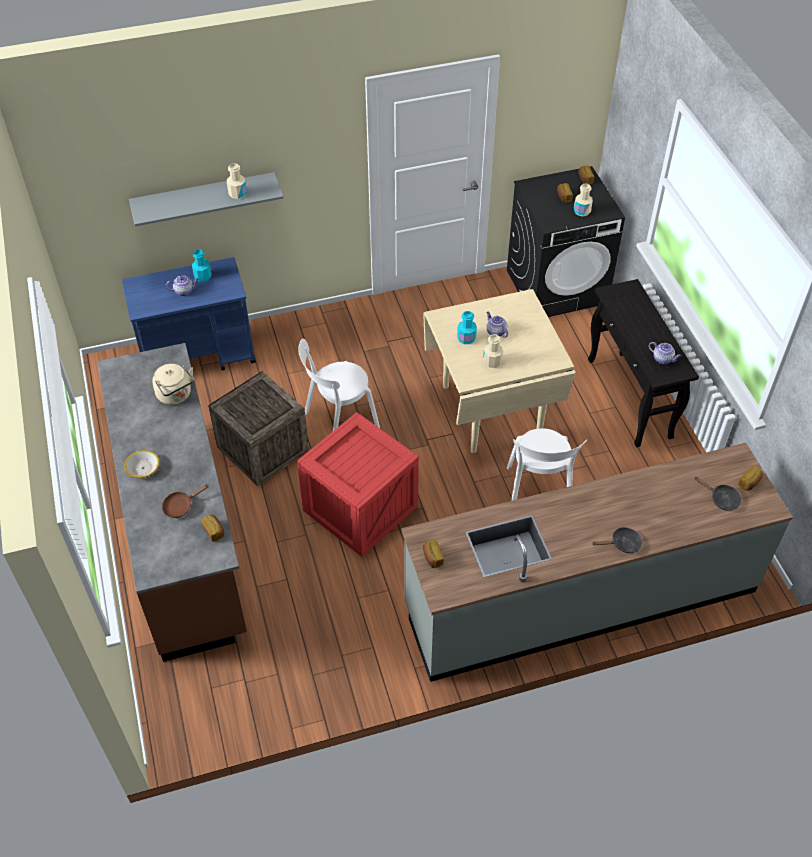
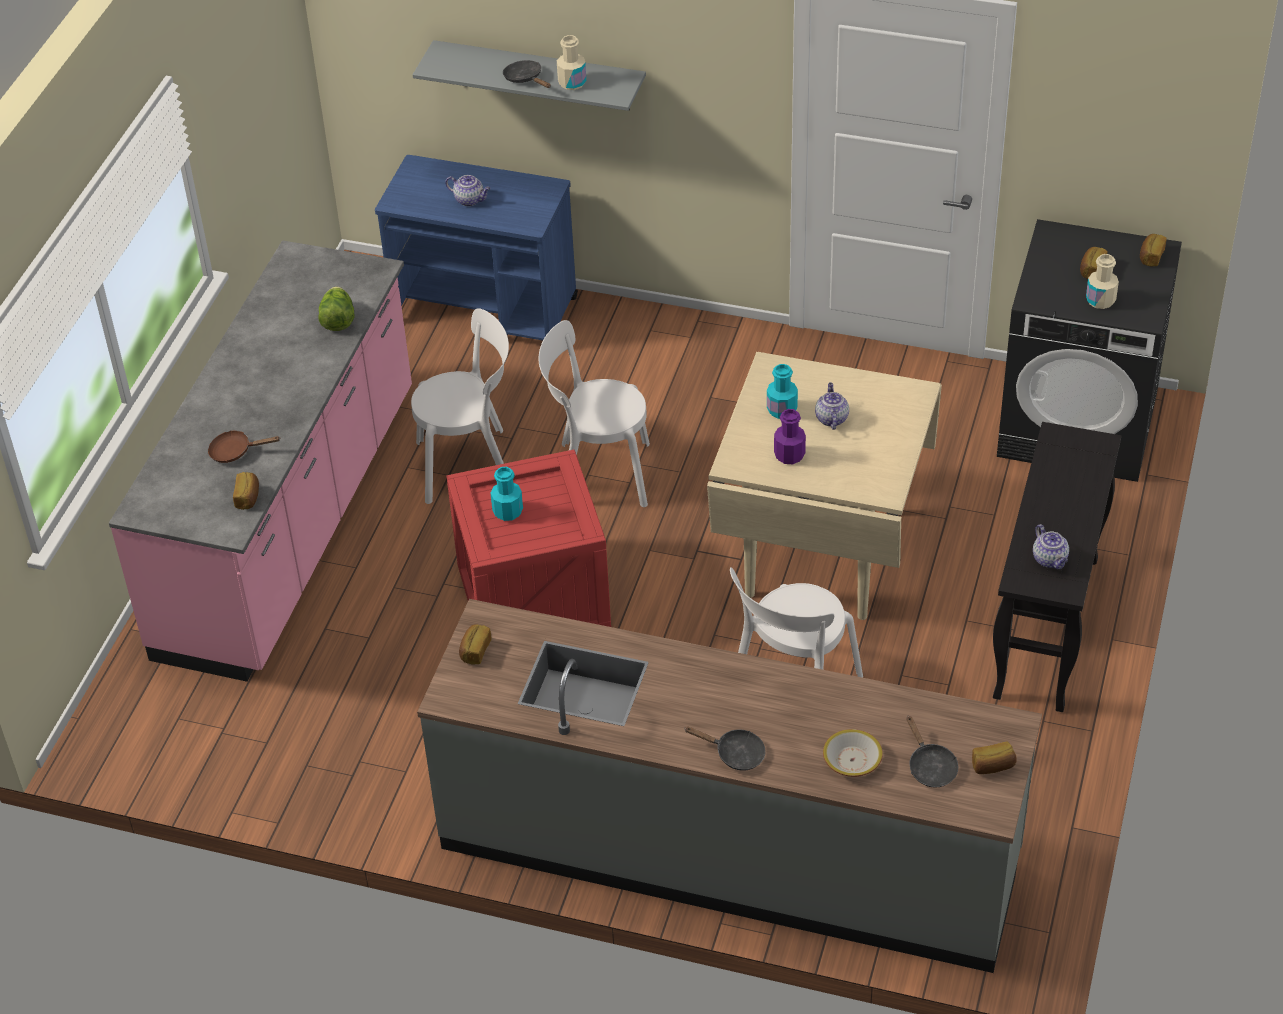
camera: 35 degrees right, 5 degrees down
brown counter [97,343,247,662] -> pink counter [109,240,412,682]
bowl [124,450,160,478] -> bowl moved to [823,729,883,777]
beige kettle [152,364,194,405] -> lettuce [319,287,355,331]
turquoise bottle [192,249,212,282] -> turquoise bottle moved to [490,467,523,521]
crate [208,371,309,486] -> white chair [411,308,509,504]
beige bottle [483,334,503,368] -> purple bottle [774,409,806,464]
none -> black frying pan [503,60,551,88]

